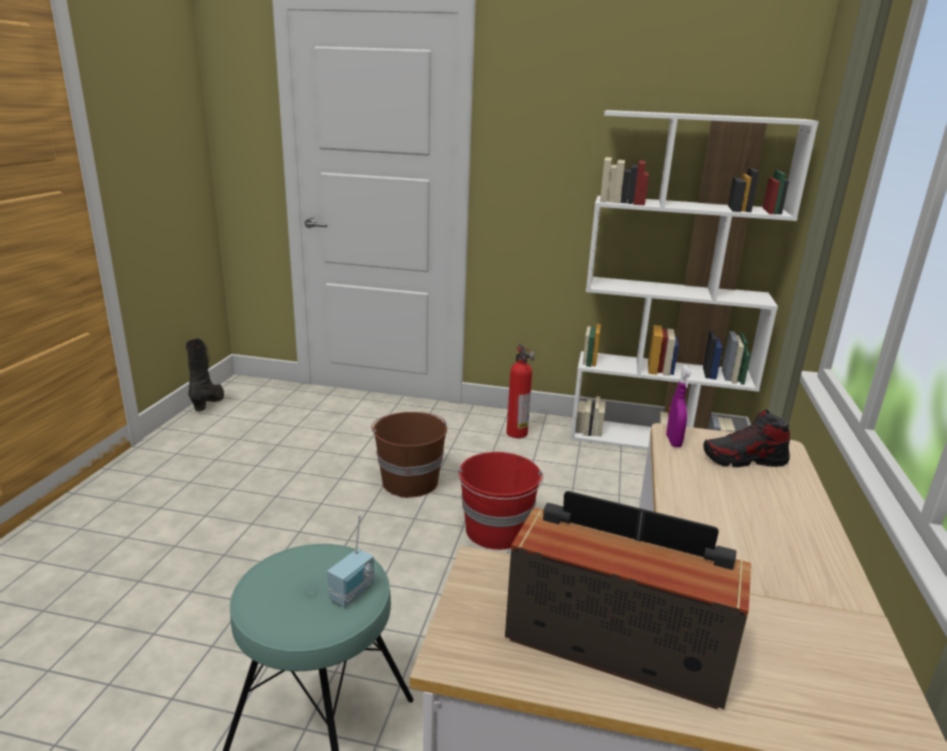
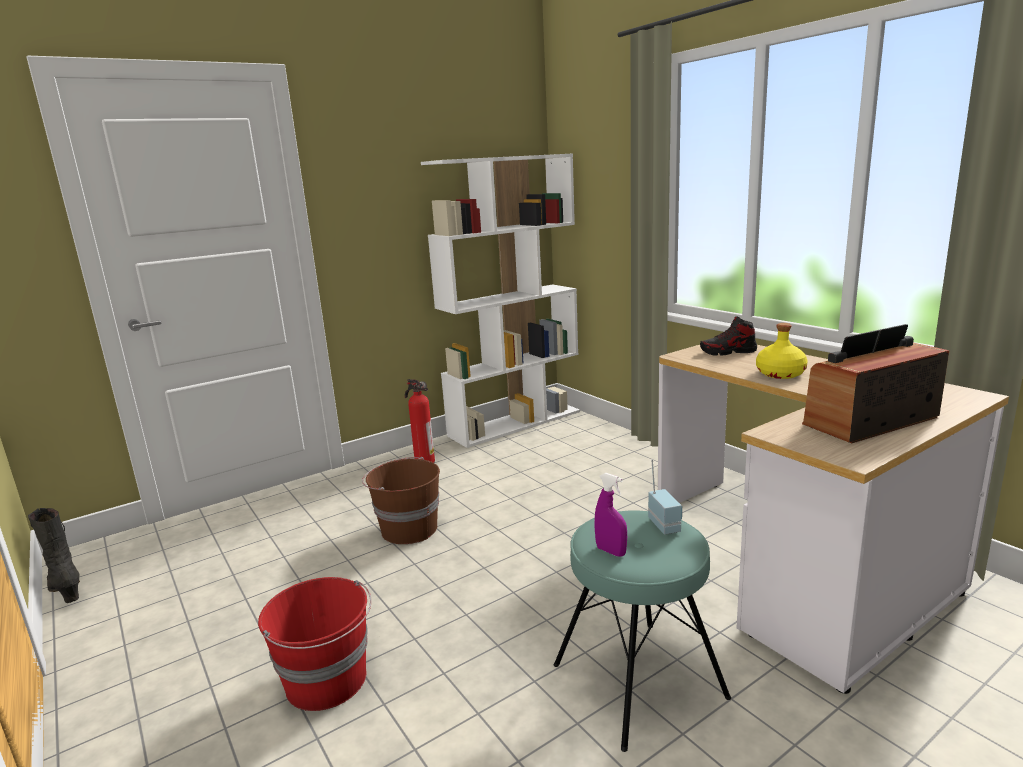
camera: 45 degrees left, 5 degrees down
red bucket [458,452,543,550] -> red bucket moved to [258,577,372,711]
purple spray bottle [666,365,691,447] -> purple spray bottle moved to [594,473,627,557]
shoe [703,410,790,467] -> shoe turned 45 degrees clockwise [700,316,757,356]
none -> yellow bottle [756,323,808,379]

